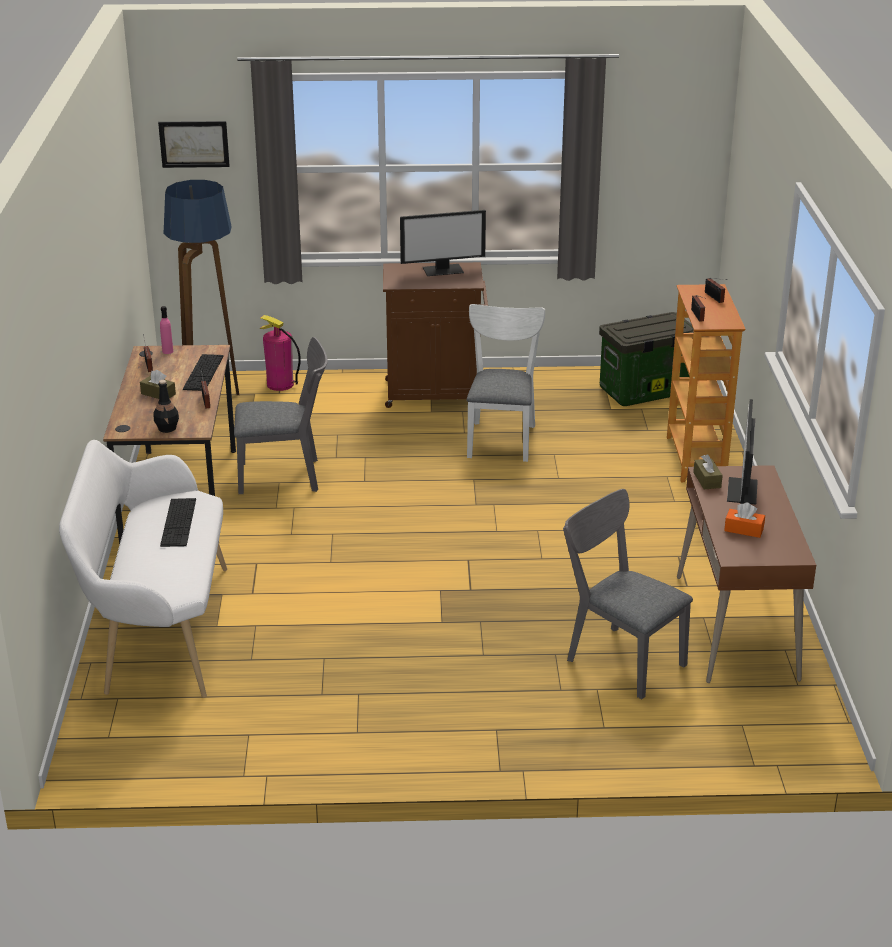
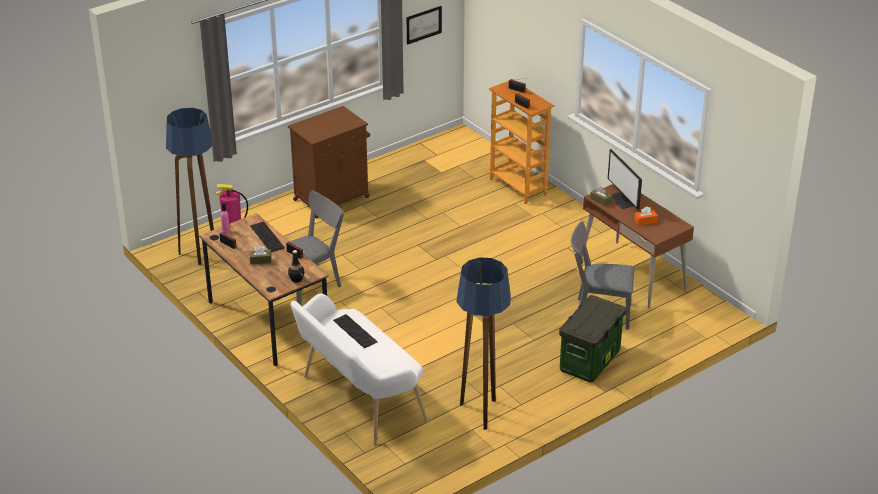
camera: 35 degrees left, 5 degrees up
picture [158,121,230,168] -> picture moved to [407,6,442,45]
monitor [400,210,486,276] -> none
white chair [467,304,545,462] -> none
storage box [599,312,694,406] -> storage box moved to [559,295,626,383]
none -> floor lamp [456,257,511,430]

